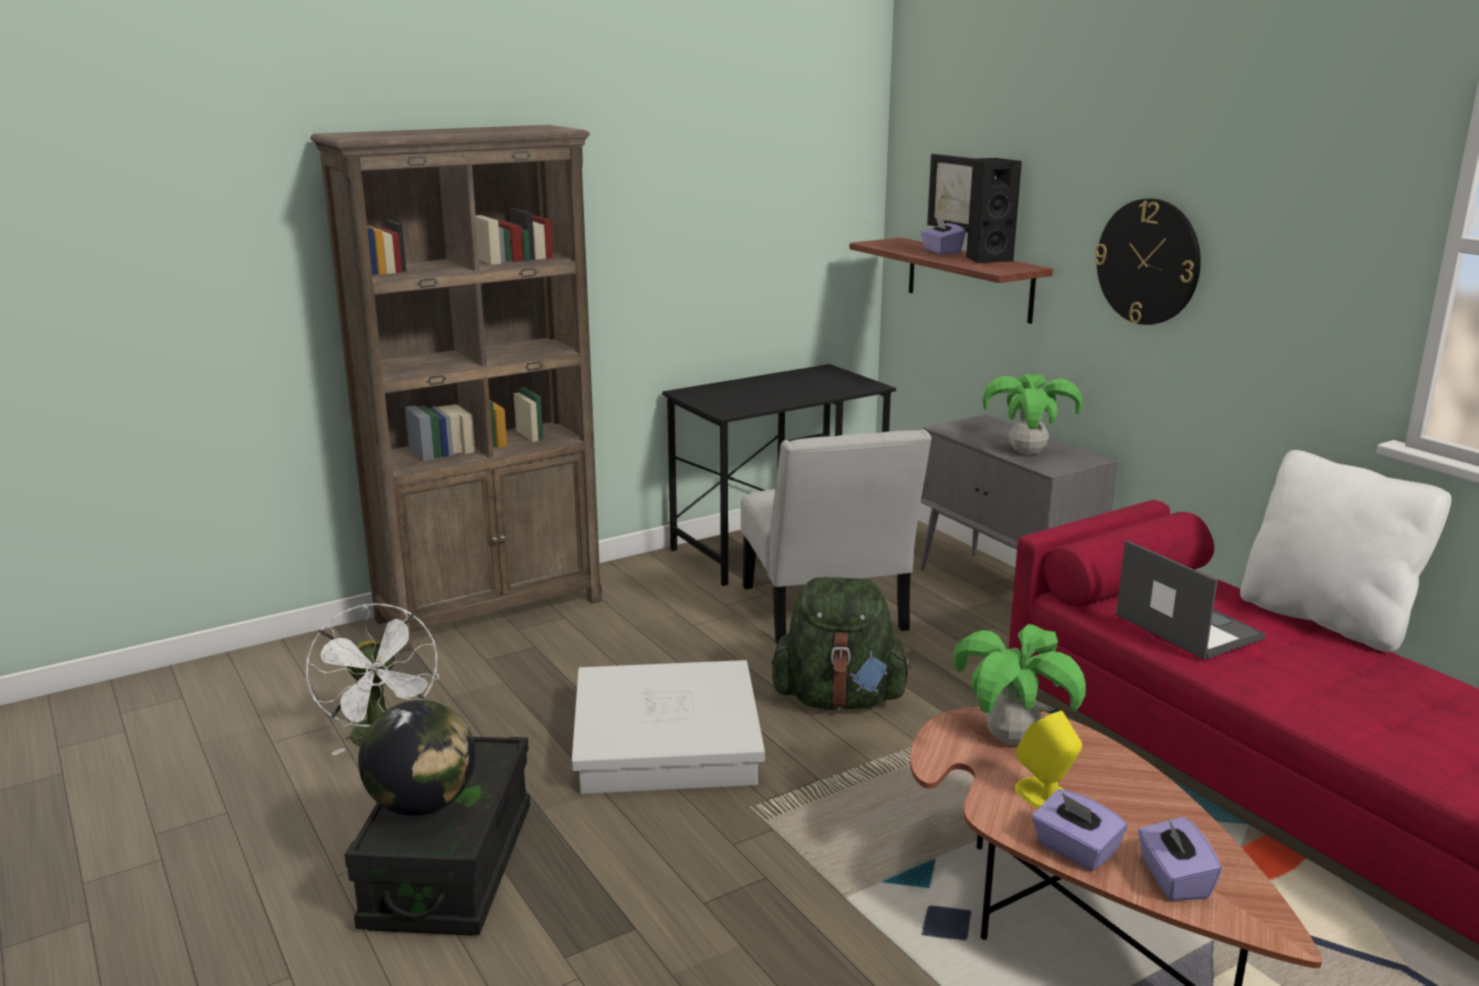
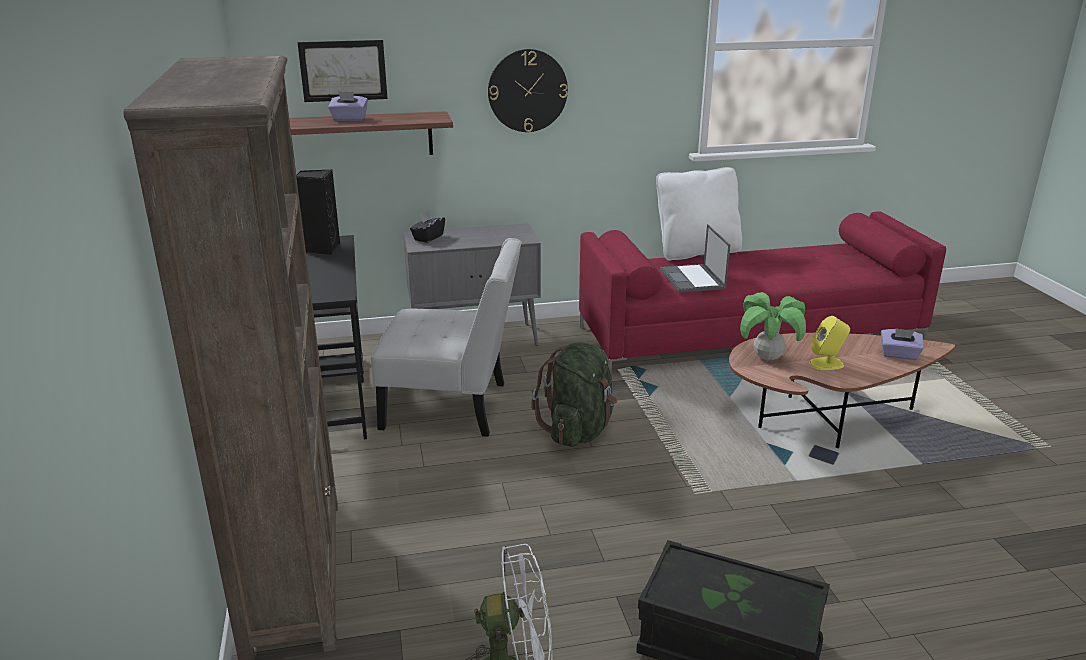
camera: 70 degrees left, 5 degrees up
globe [358,700,475,816] -> none
white storage box [572,660,765,794] -> none
black speaker [966,158,1022,264] -> black speaker moved to [296,169,340,255]
potted plant [982,373,1083,455] -> none
purple tissue box [1032,789,1127,871] -> none
laptop [1116,540,1266,660] -> laptop turned 90 degrees counterclockwise [660,224,730,293]
none -> black tissue box [410,210,445,243]

